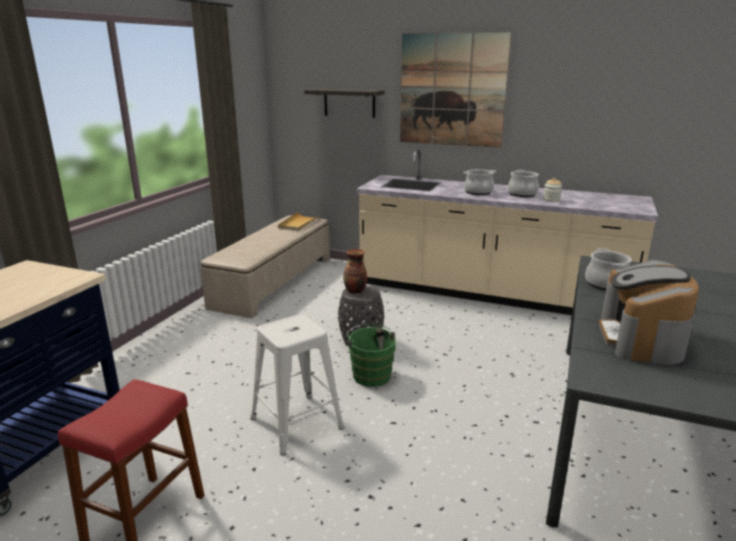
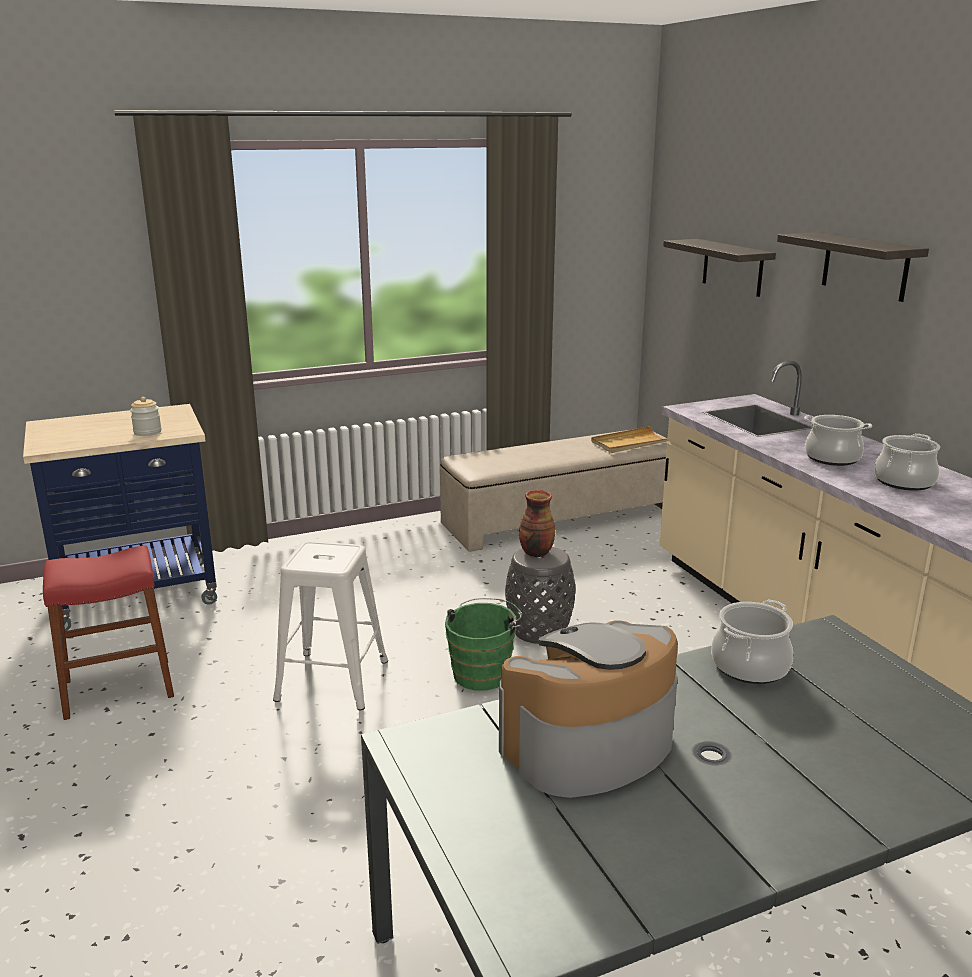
camera: 45 degrees right, 0 degrees up
picture [400,32,511,148] -> shelf [777,232,929,302]
jar [543,178,562,202] -> jar moved to [130,397,162,436]

